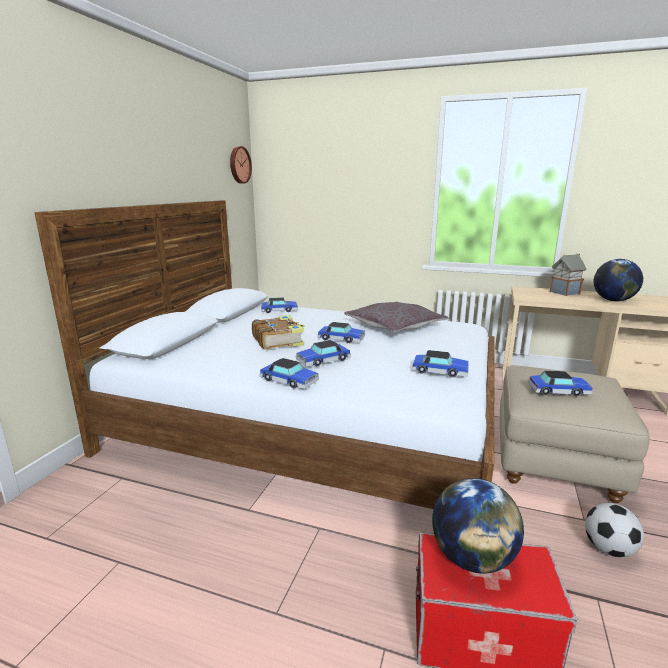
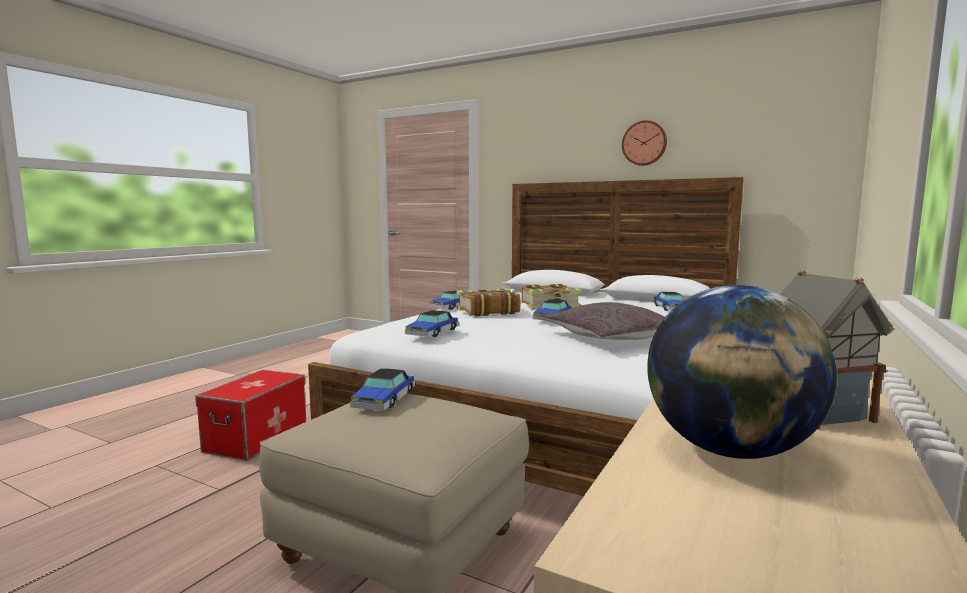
camera: 100 degrees right, 10 degrees down
wall clock [230,146,252,184] -> wall clock moved to [622,120,667,166]
toy car [296,340,351,366] -> book [457,288,520,316]
globe [432,478,524,573] -> none
football [585,503,644,557] -> none

